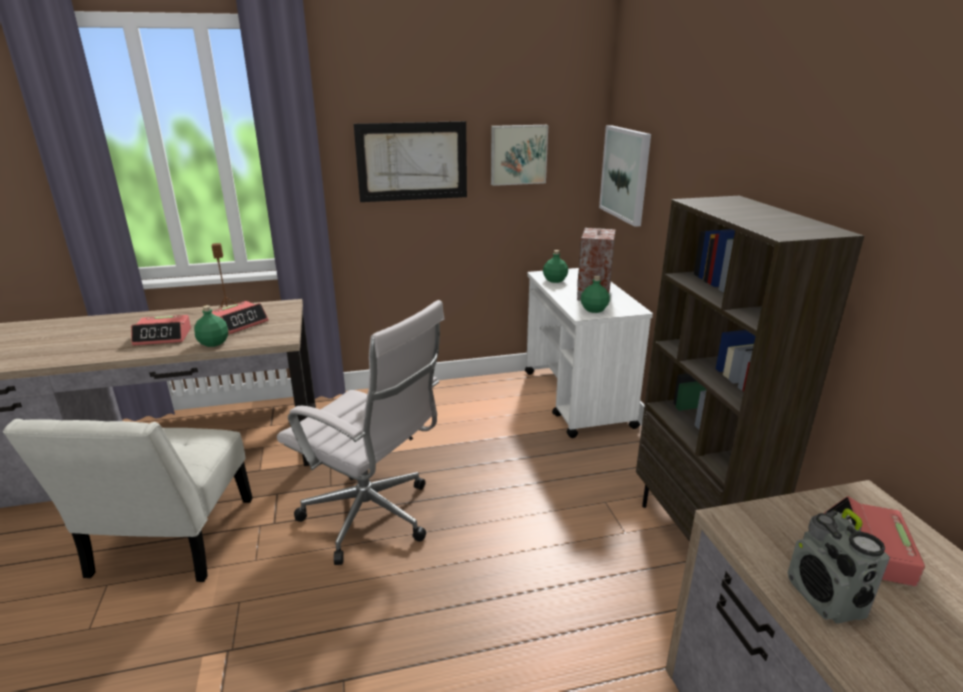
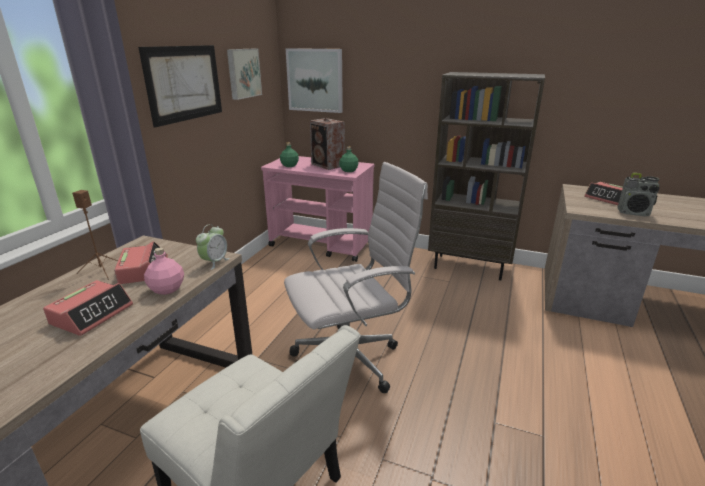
camera: 55 degrees left, 0 degrees up
green bottle [194,305,228,347] -> pink bottle [144,248,184,295]
white cart [525,268,653,438] -> pink cart [261,156,375,262]
none -> alarm clock [196,224,230,270]

